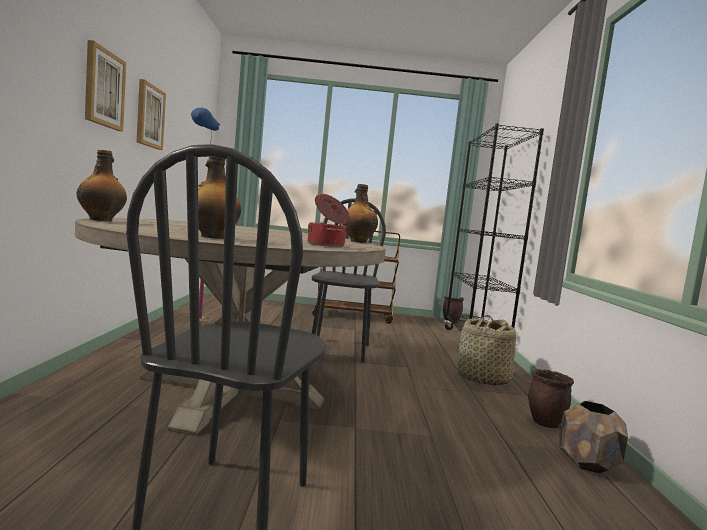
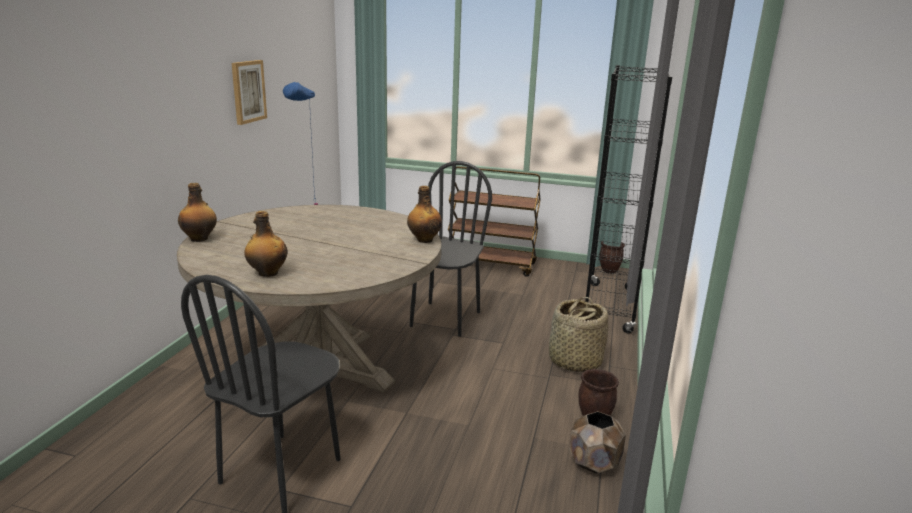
camera: 15 degrees right, 15 degrees up
picture [85,40,126,132] -> none
cooking pot [308,194,350,247] -> none

